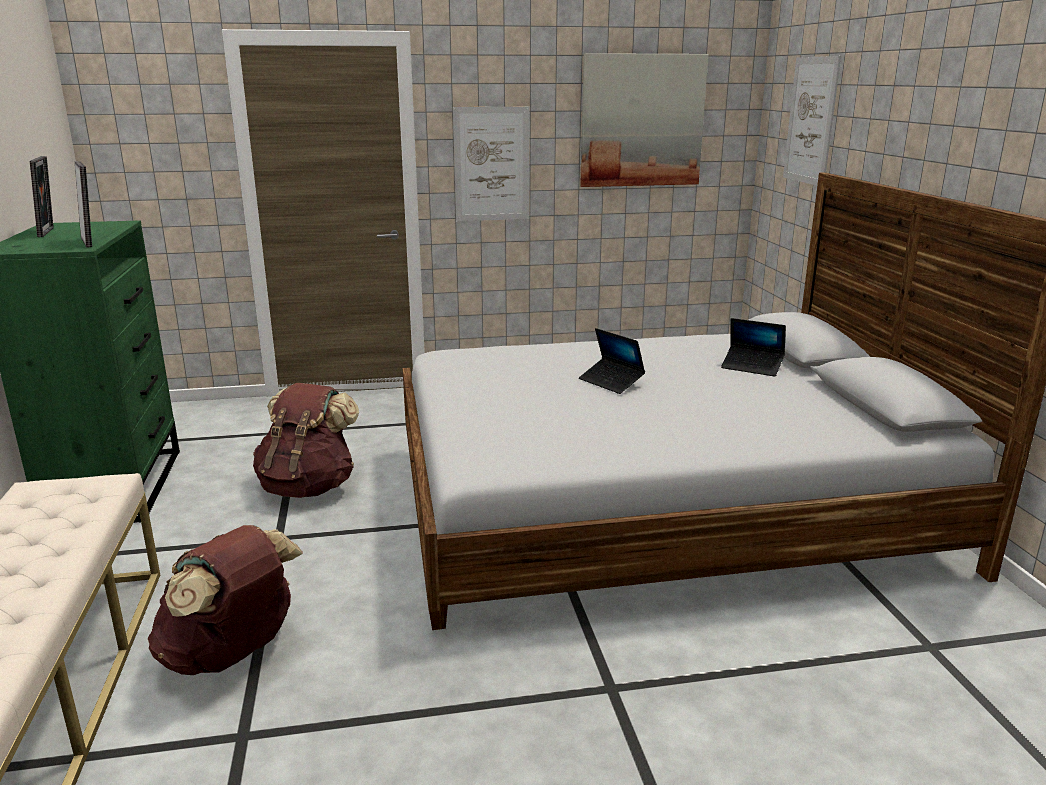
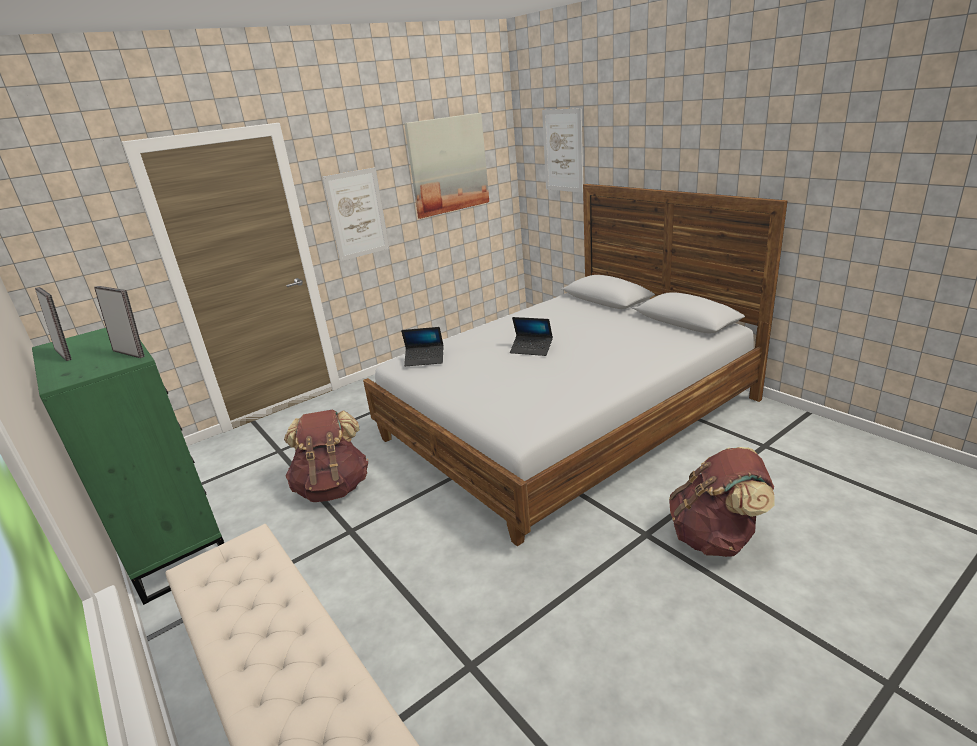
camera: 25 degrees left, 5 degrees up
brown backpack [148,525,303,675] -> brown backpack moved to [669,447,775,557]
laptop [721,318,786,377] -> laptop moved to [401,327,444,366]

